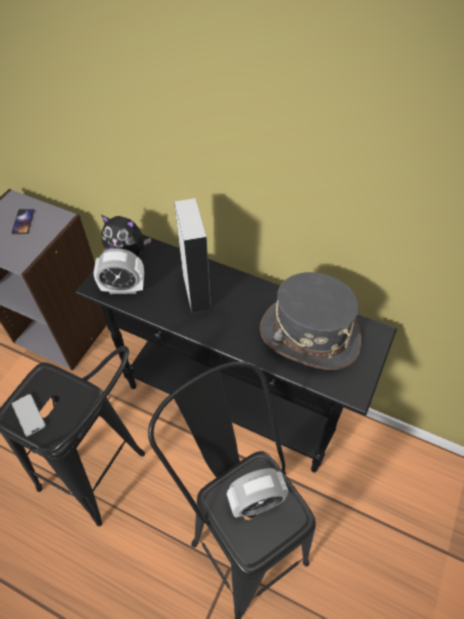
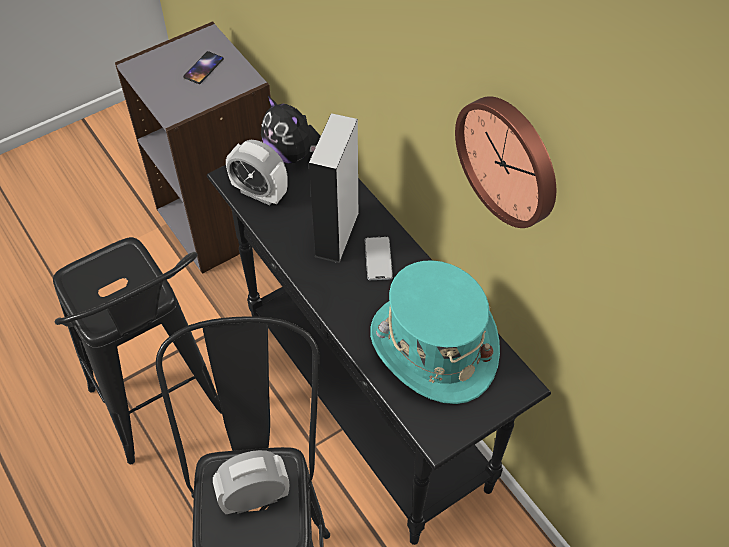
camera: 30 degrees right, 0 degrees up
phone [12,394,46,436] -> phone moved to [365,237,393,280]
alarm clock [227,468,289,518] -> alarm clock turned 150 degrees clockwise [213,450,289,514]
grey hat [260,272,362,370] -> turquoise hat [370,260,500,404]
none -> wall clock [455,96,556,228]

